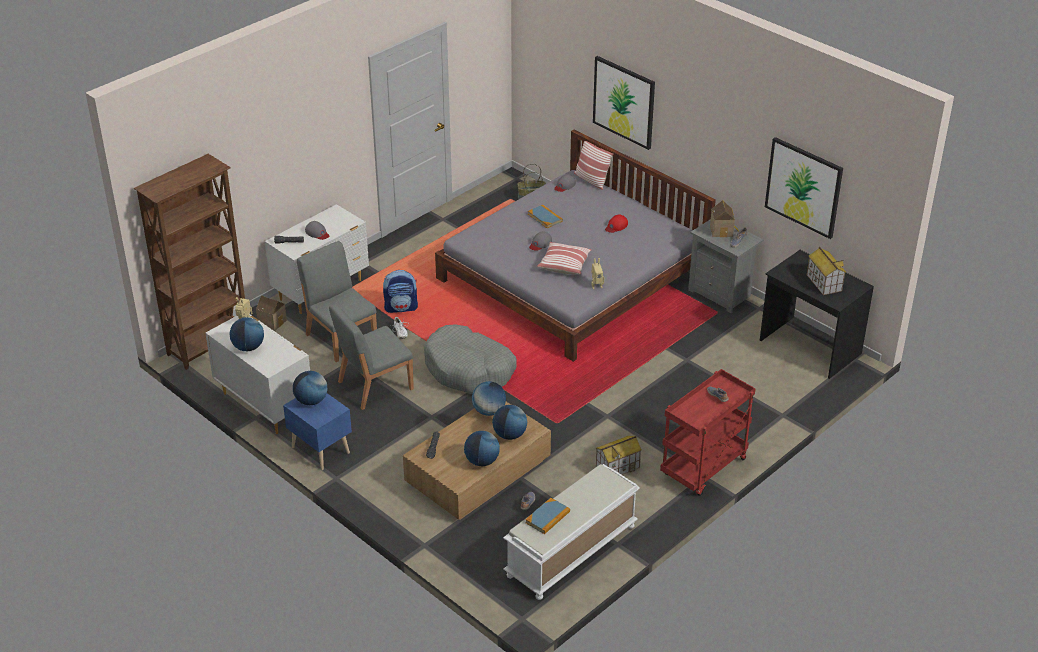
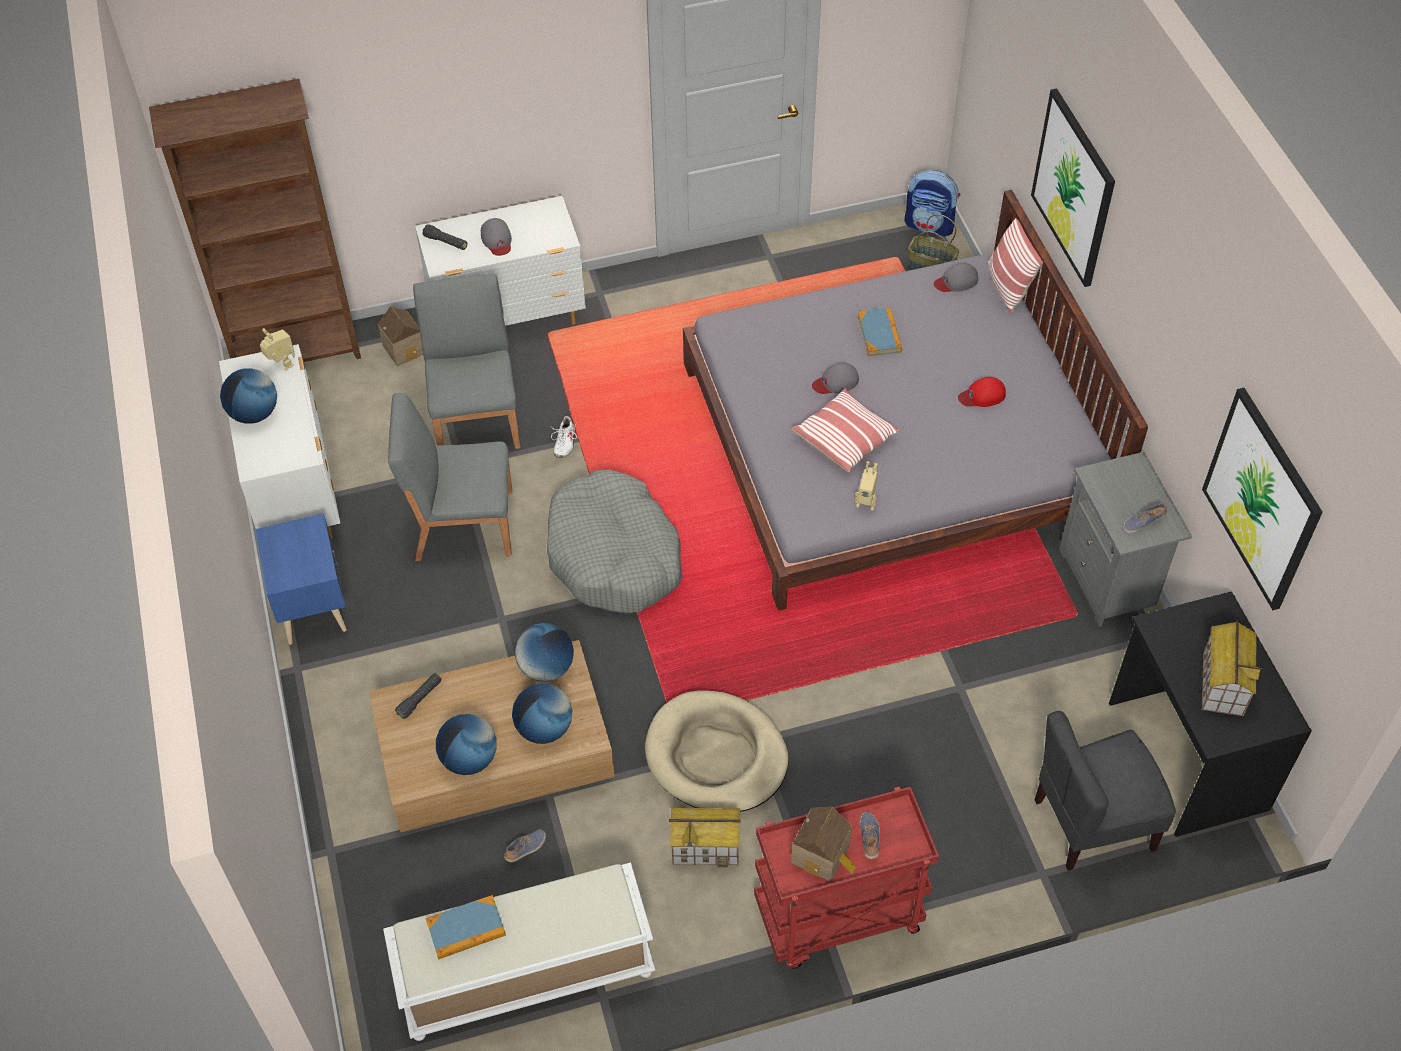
camera: 30 degrees right, 15 degrees up
globe [293,371,327,405] -> none
backpack [383,270,418,313] -> backpack moved to [904,170,960,237]
toy house [710,200,739,237] -> toy house moved to [791,807,856,882]
none -> beige dog bed [645,690,789,812]
none -> grey chair [1035,711,1176,871]

